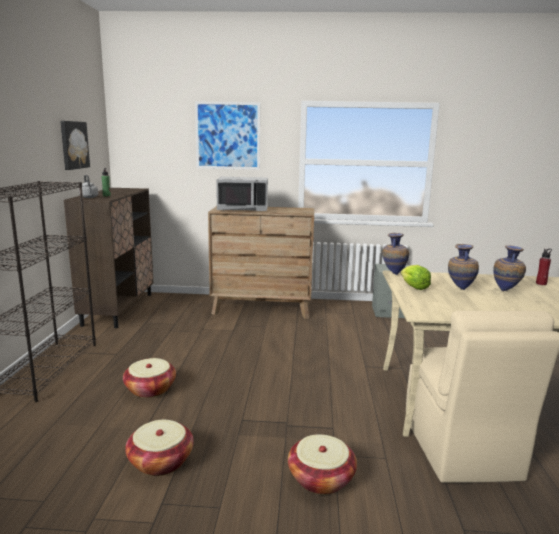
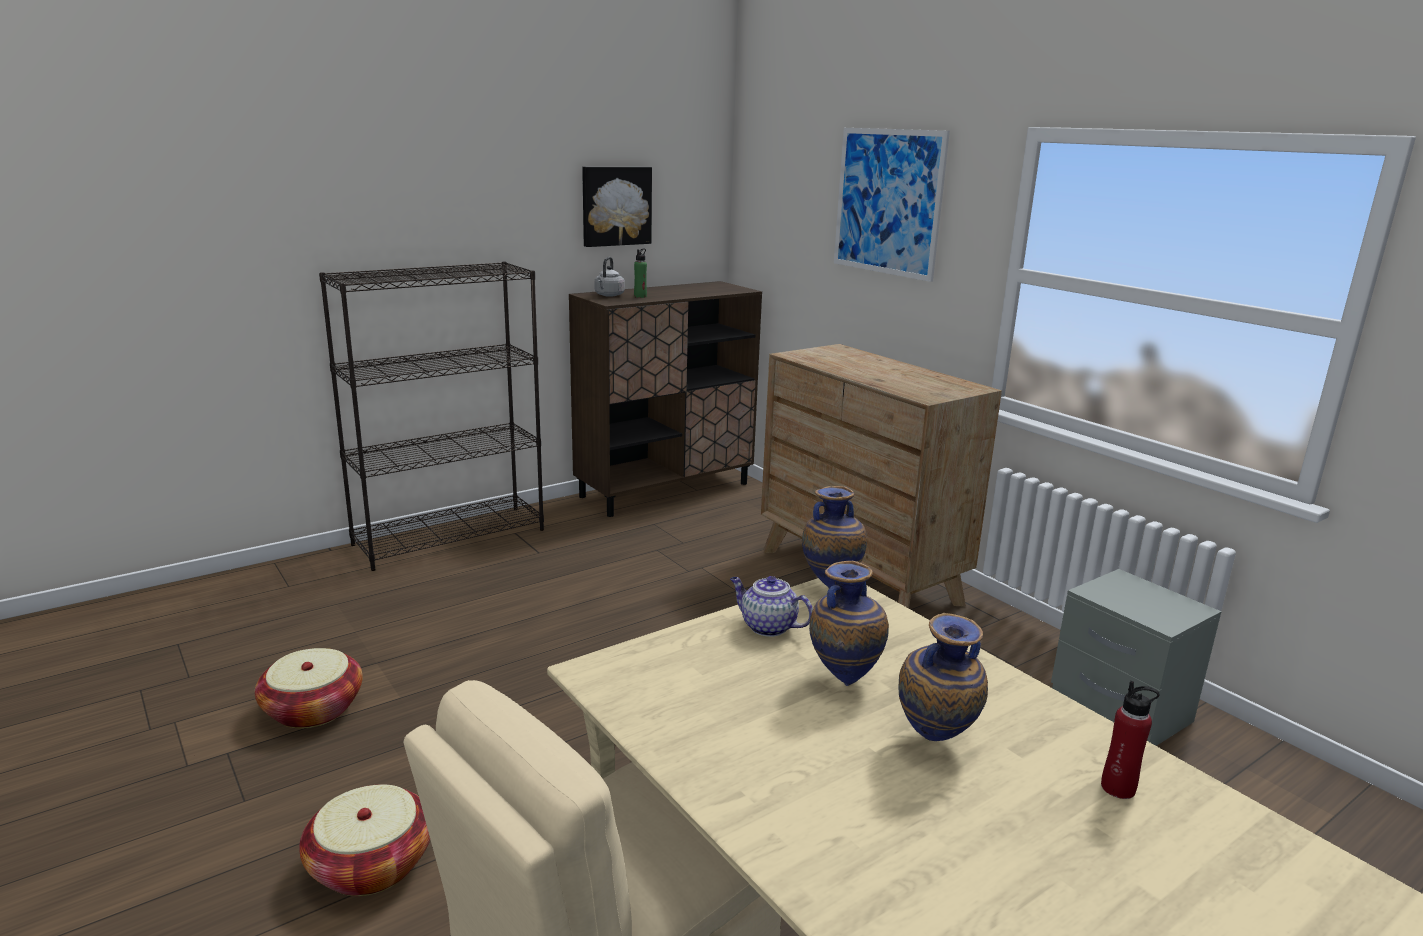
camera: 50 degrees right, 5 degrees up
basket [123,358,176,398] -> none
grey microwave [216,177,268,211] -> none
lettuce [401,265,431,290] -> teapot [730,576,813,637]

